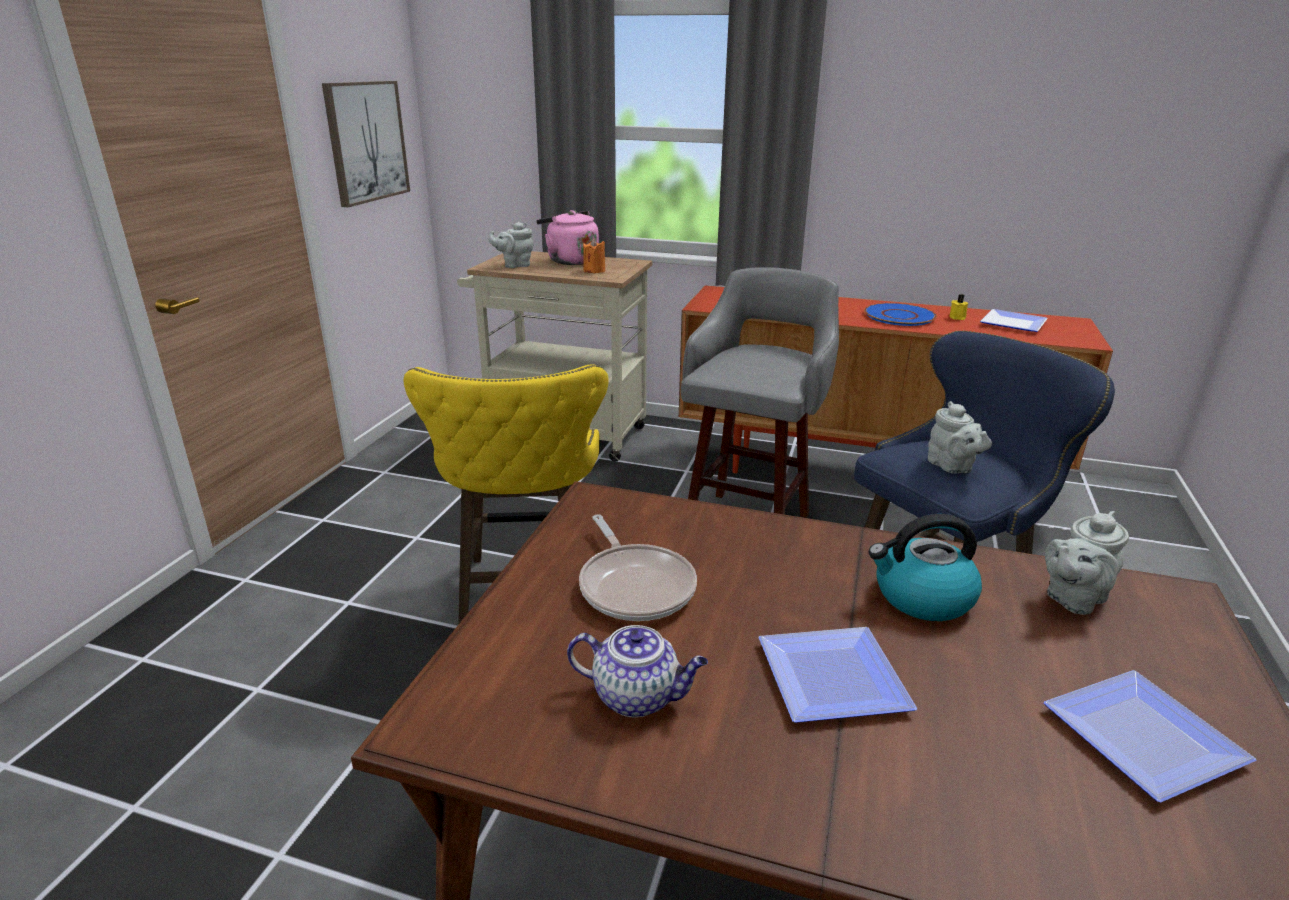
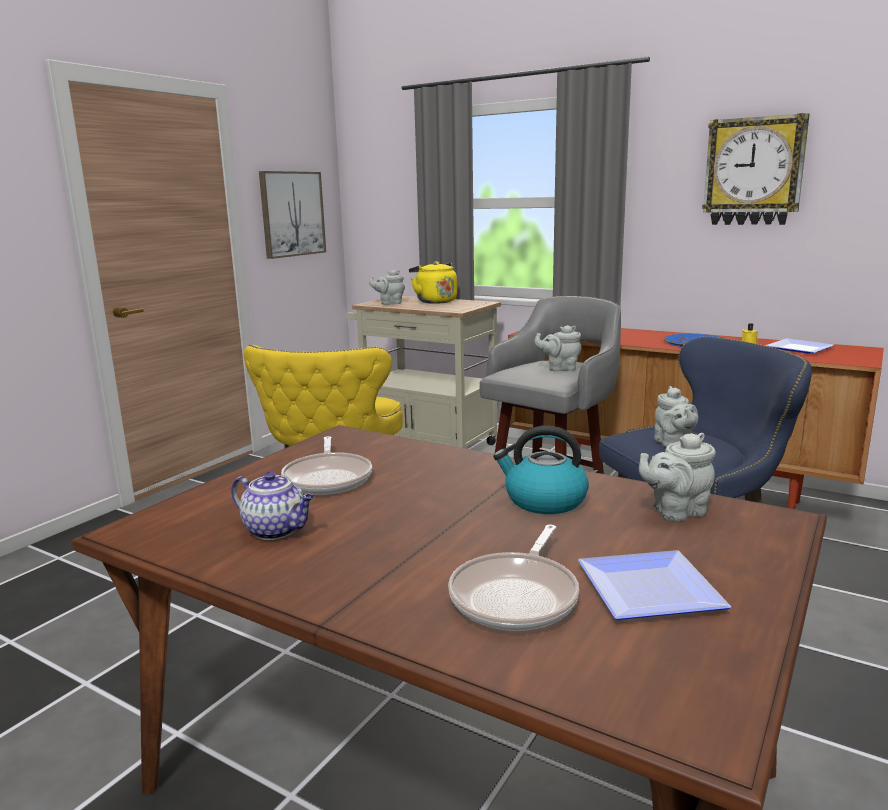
camera: 15 degrees right, 10 degrees down
pink kettle [536,210,599,265] -> yellow kettle [409,261,457,304]
orange candle [583,238,605,273] -> none
plate [758,627,917,723] -> none
none -> frying pan [448,525,579,631]
none -> grey teapot [534,325,582,372]
none -> wall clock [702,113,809,225]

